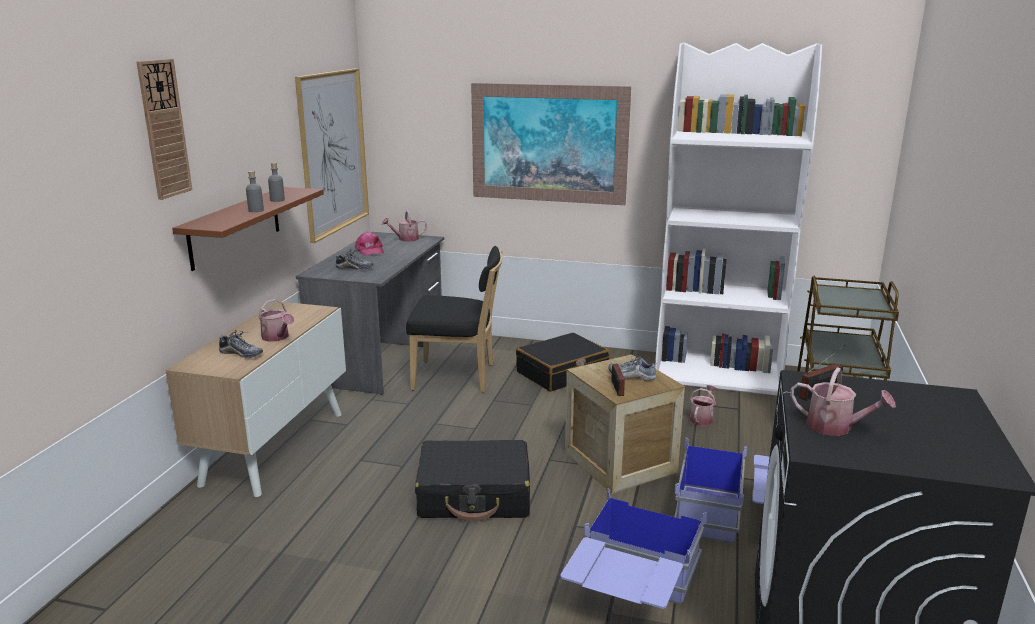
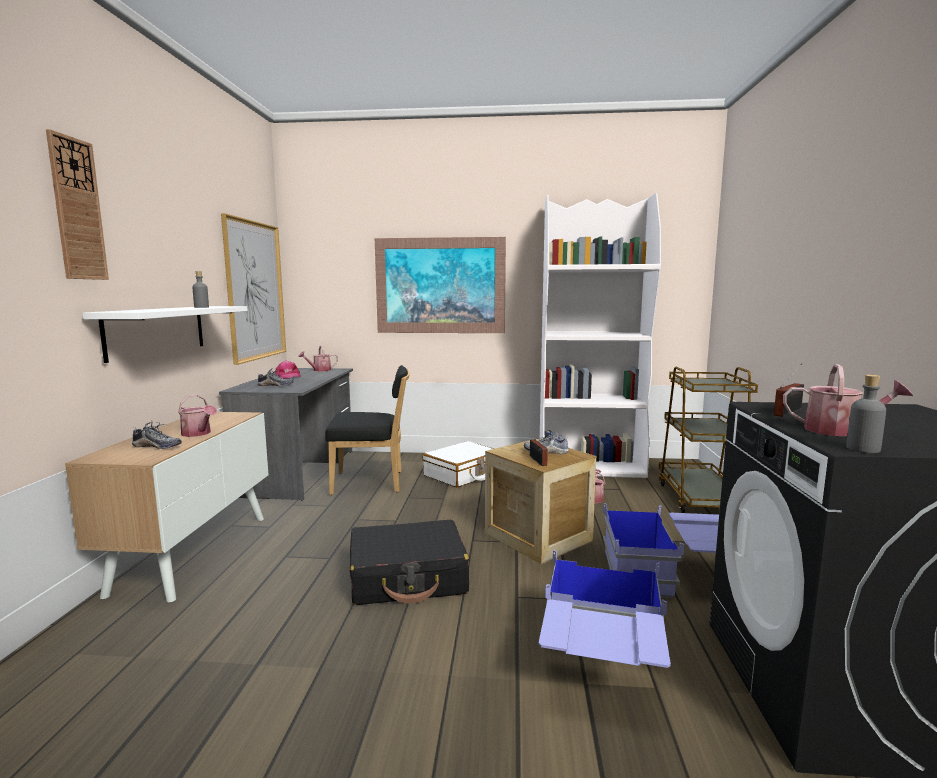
camera: 10 degrees left, 10 degrees down
brown shelf [172,187,324,271] -> white shelf [82,306,248,363]
grey bottle [246,171,264,212] -> grey bottle moved to [846,375,886,453]
black suitcase [516,333,610,391] -> white suitcase [422,441,494,487]

